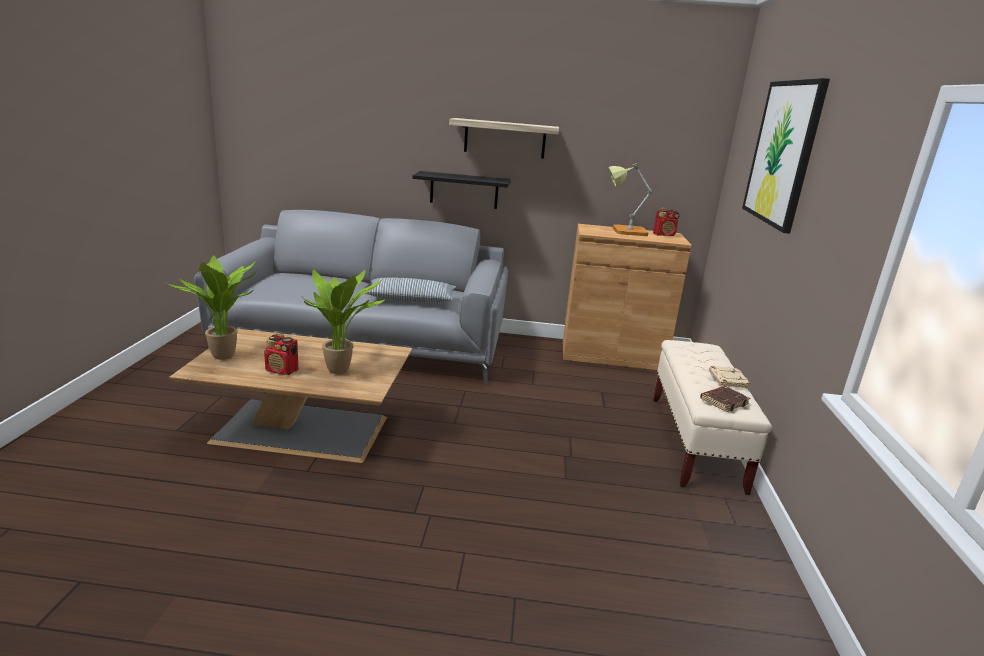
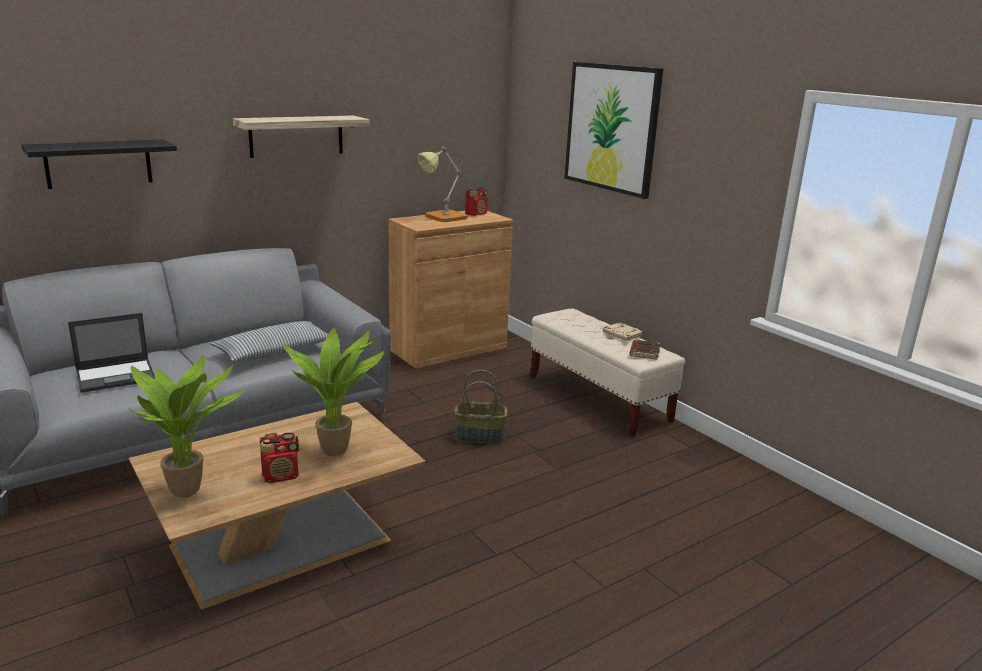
camera: 40 degrees left, 0 degrees up
black shelf [412,171,511,209] -> black shelf moved to [21,139,177,189]
none -> laptop [68,313,155,393]
none -> basket [454,370,508,444]

